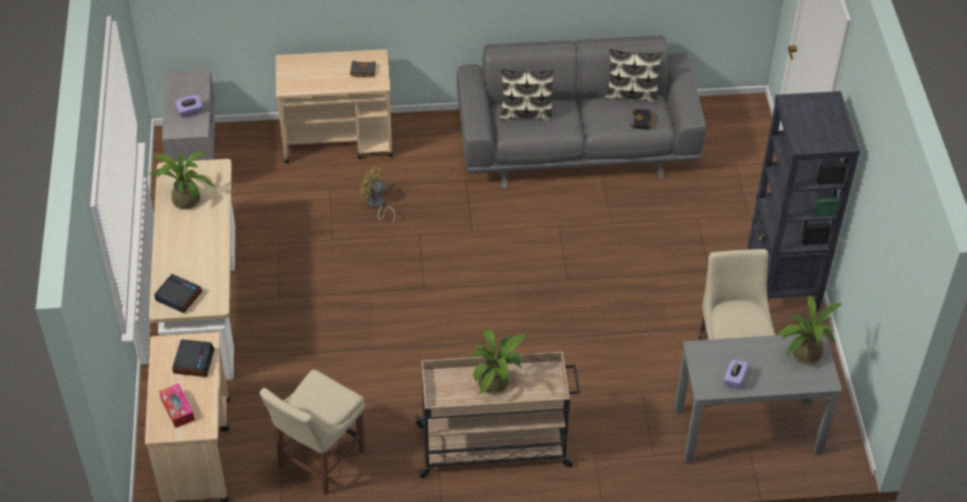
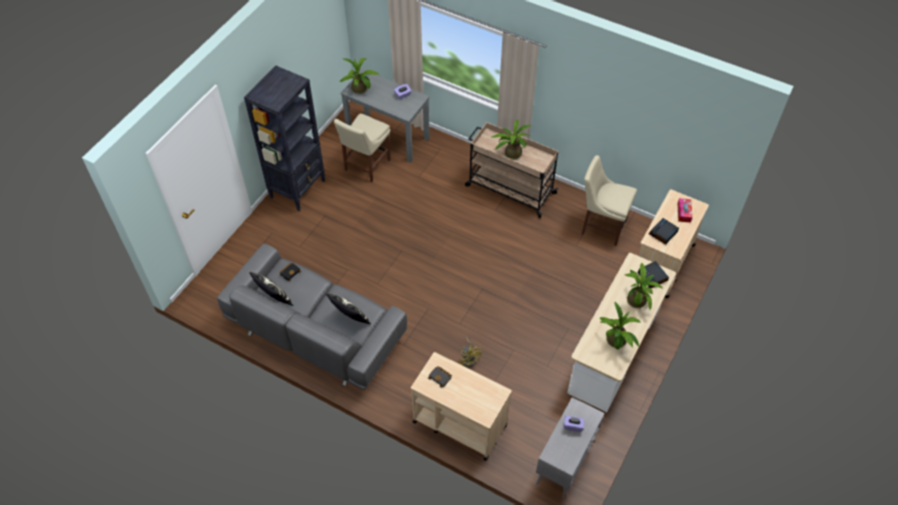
camera: 145 degrees left, 5 degrees up
beige chair [260,369,365,495] -> beige chair turned 135 degrees counterclockwise [582,155,637,246]
none -> potted plant [625,262,663,310]

